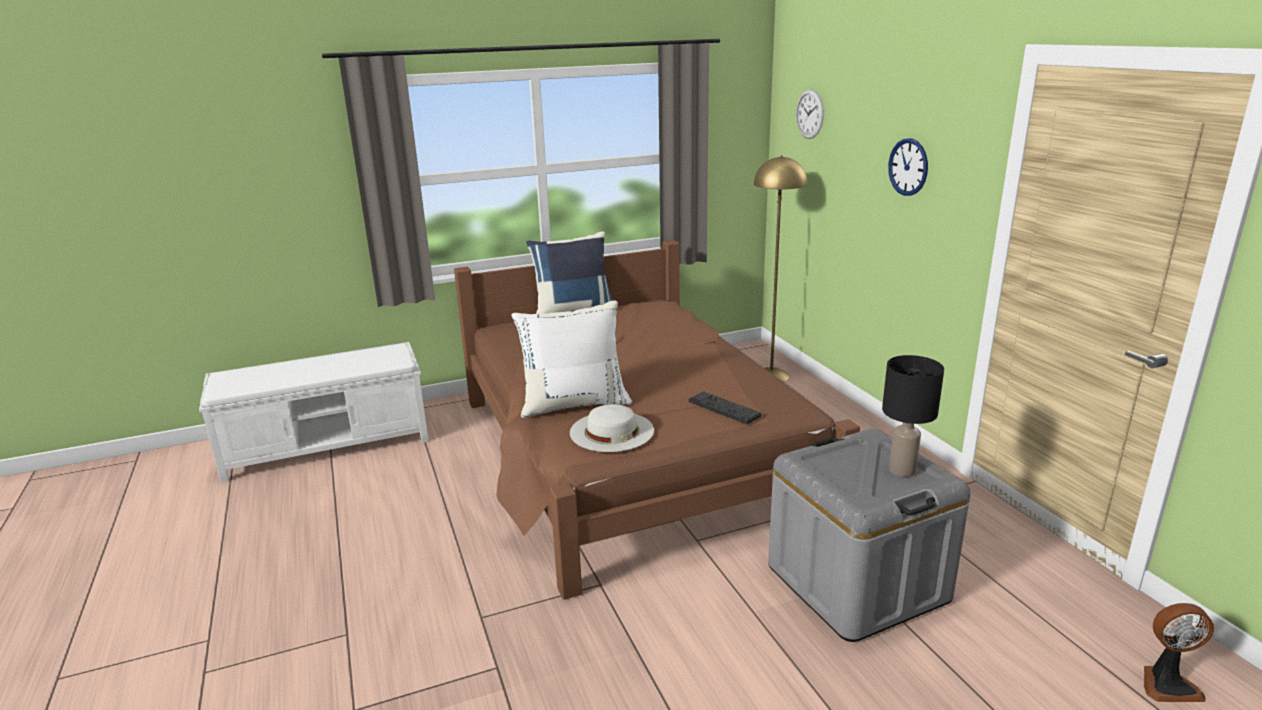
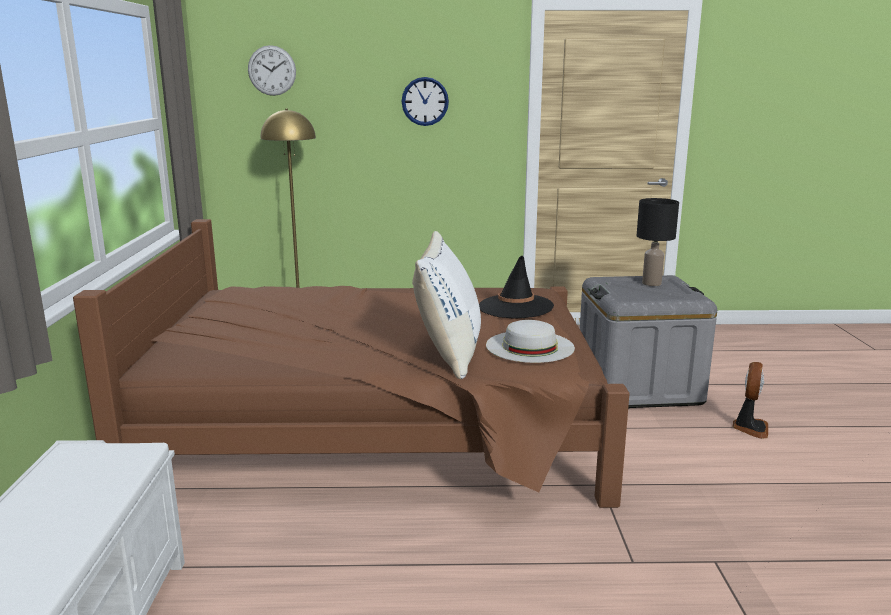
camera: 70 degrees left, 5 degrees down
blue pillow [526,231,613,314] -> none
keyboard [688,391,761,424] -> black hat [479,256,554,319]
fan [1144,603,1214,702] -> fan moved to [733,362,768,439]

